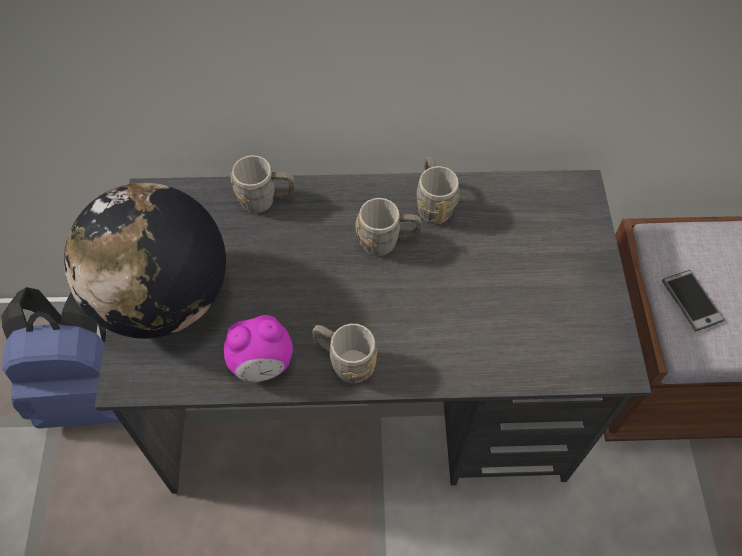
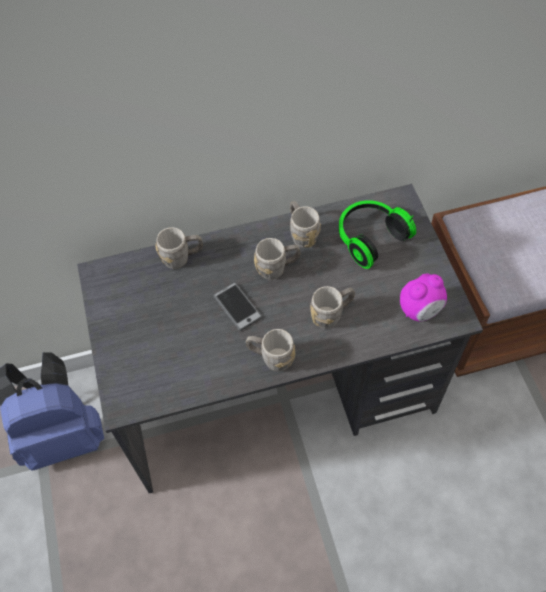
camera: 10 degrees left, 0 degrees up
globe [64,183,226,339] -> none
alarm clock [224,315,293,382] -> alarm clock moved to [400,273,447,321]
phone [662,270,725,331] -> phone moved to [213,282,262,331]
none -> grey mug [310,286,355,329]
none -> headphones [339,200,416,269]

